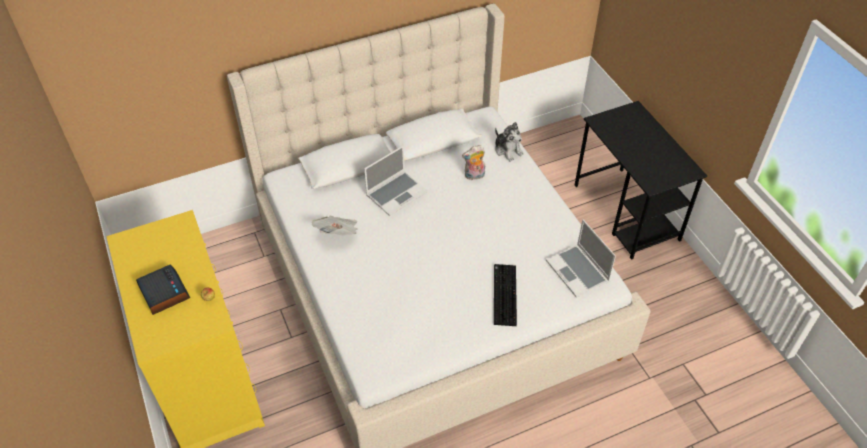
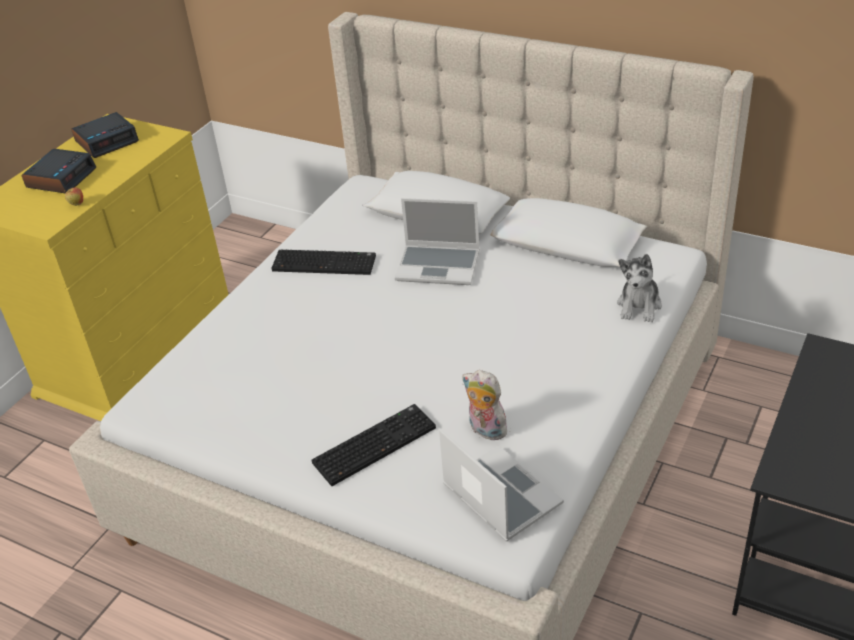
camera: 55 degrees right, 10 degrees down
newspaper [312,216,358,236] -> keyboard [271,249,376,275]
plush toy [462,145,485,180] -> plush toy moved to [462,370,507,440]
laptop [546,219,616,298] -> laptop turned 120 degrees clockwise [439,429,564,542]
none -> alarm clock [71,112,139,158]

